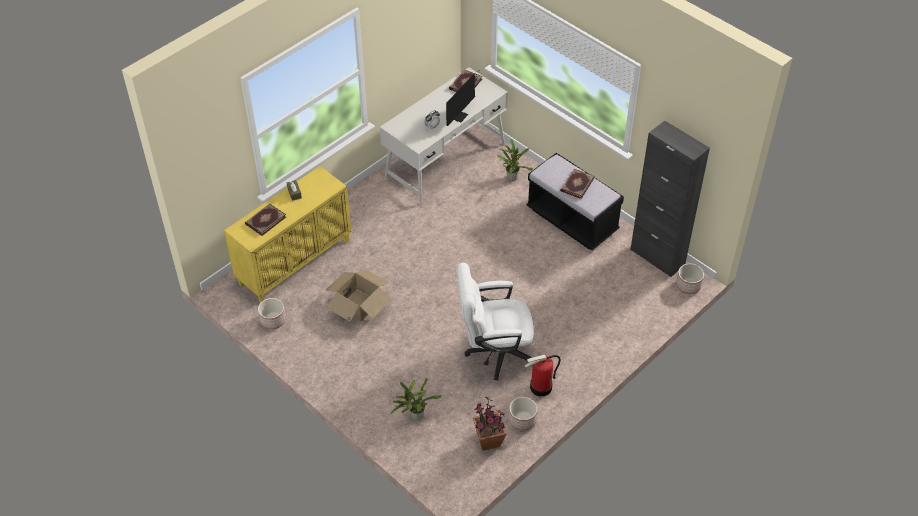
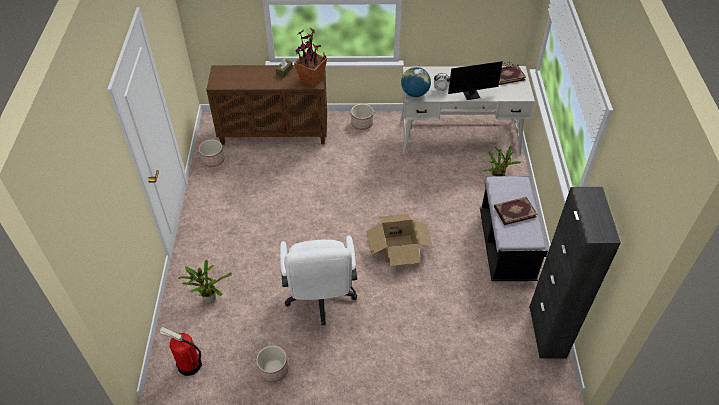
camera: 45 degrees right, 0 degrees up
yellow cabinet [224,166,351,303] -> brown cabinet [206,65,327,145]
book [245,203,286,236] -> none
cardboard box [325,270,392,322] -> cardboard box moved to [366,214,433,266]
white office chair [457,262,534,380] -> white office chair turned 135 degrees counterclockwise [280,235,357,325]
potted plant [473,397,506,451] -> potted plant moved to [294,27,327,87]
fire extinguisher [525,355,561,396] -> fire extinguisher moved to [159,327,202,376]
planter [676,264,704,294] -> planter moved to [351,104,373,130]
none -> globe [401,67,431,97]

